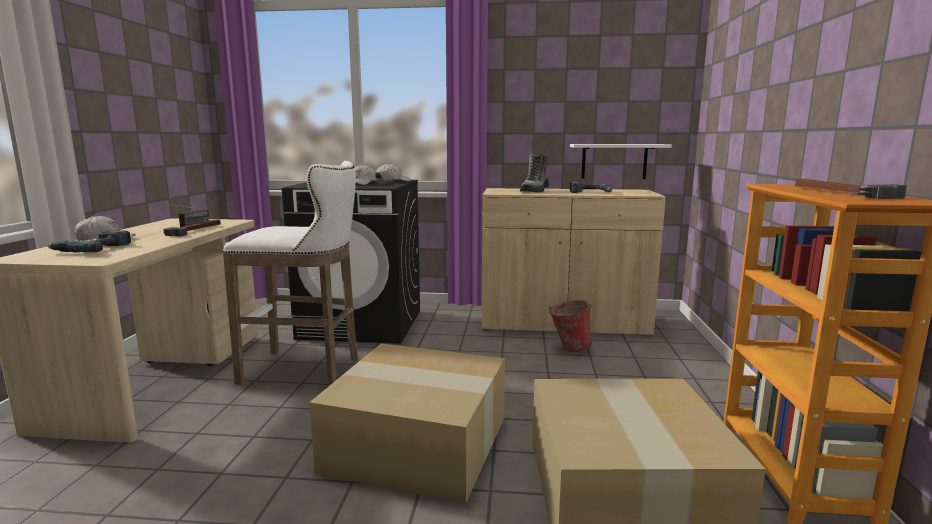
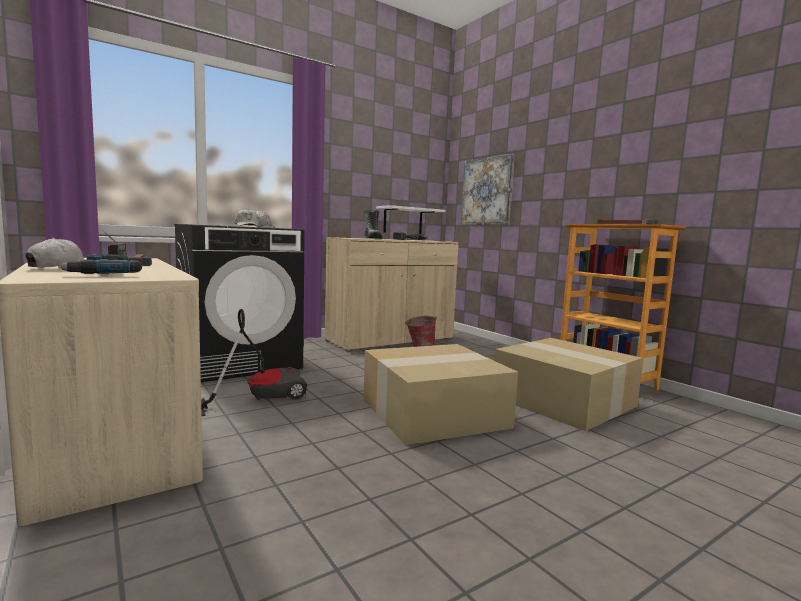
camera: 40 degrees left, 5 degrees down
white stool [223,161,358,386] -> vacuum cleaner [201,309,307,416]
none -> picture [461,154,515,225]

